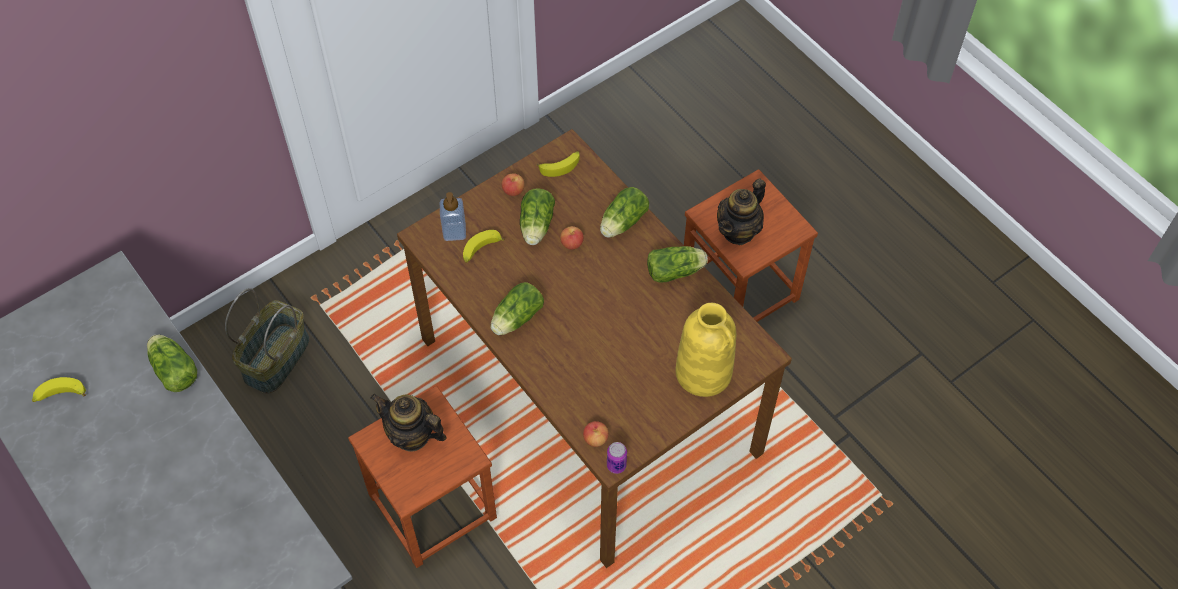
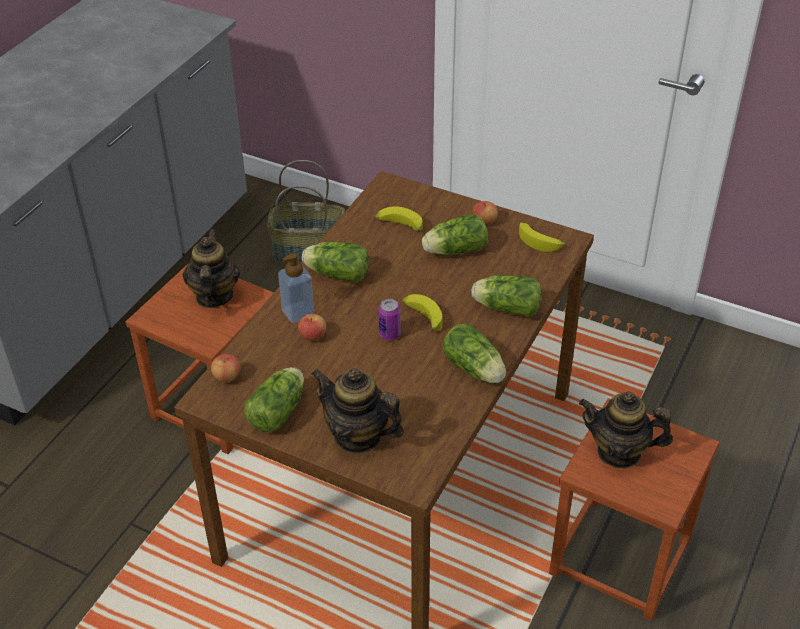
camera: 65 degrees right, 15 degrees down
banana [32,377,86,402] -> banana moved to [402,294,442,332]
lettuce [147,334,197,392] -> lettuce moved to [244,367,304,432]
soap dispenser [440,192,466,241] -> soap dispenser moved to [278,253,314,323]
apple [560,226,584,249] -> apple moved to [298,314,326,341]
can [607,442,627,474] -> can moved to [378,299,401,341]
yellow vase [675,303,736,397] -> teapot [311,368,404,454]

